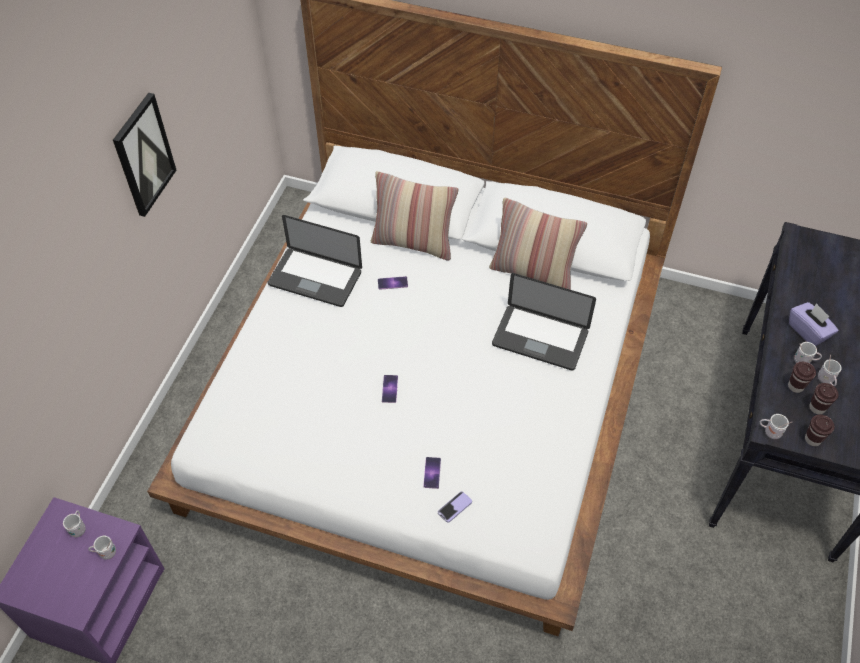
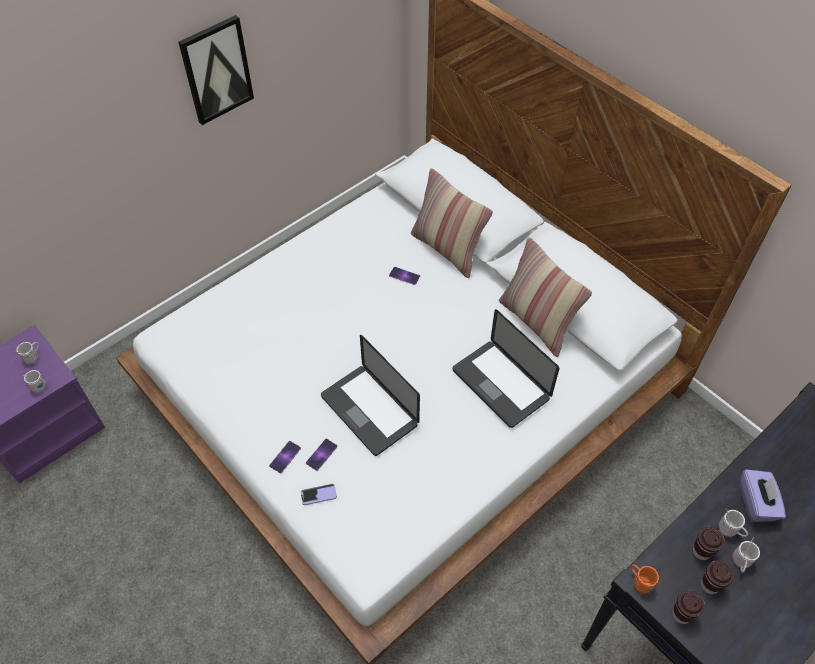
camera: 30 degrees right, 0 degrees up
laptop [268,215,362,307] -> laptop moved to [321,335,420,456]
phone [382,375,398,403] -> phone moved to [269,441,301,473]
white mug [760,414,792,439] -> orange mug [631,564,660,594]

